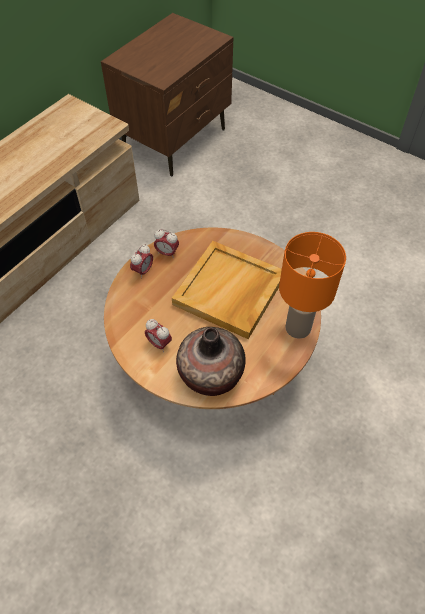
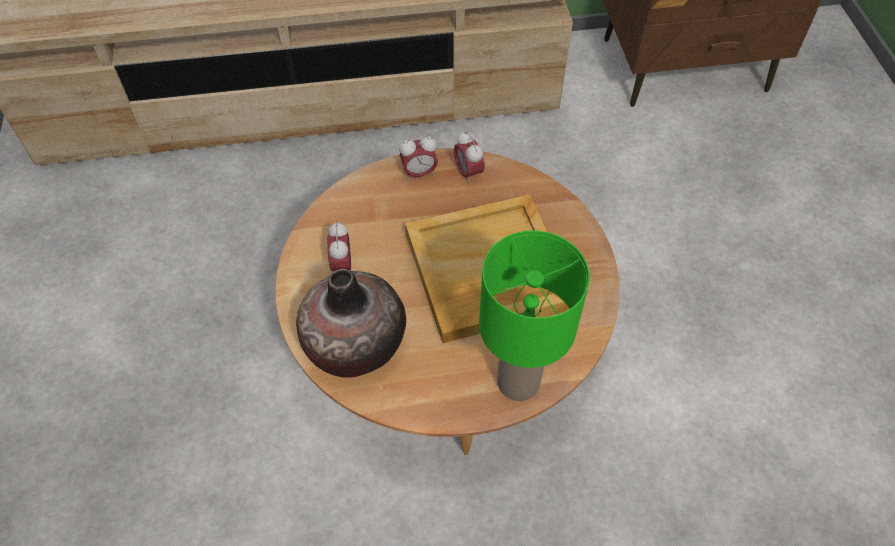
camera: 45 degrees right, 0 degrees up
orange table lamp [279,232,346,339] -> green table lamp [479,230,590,401]

